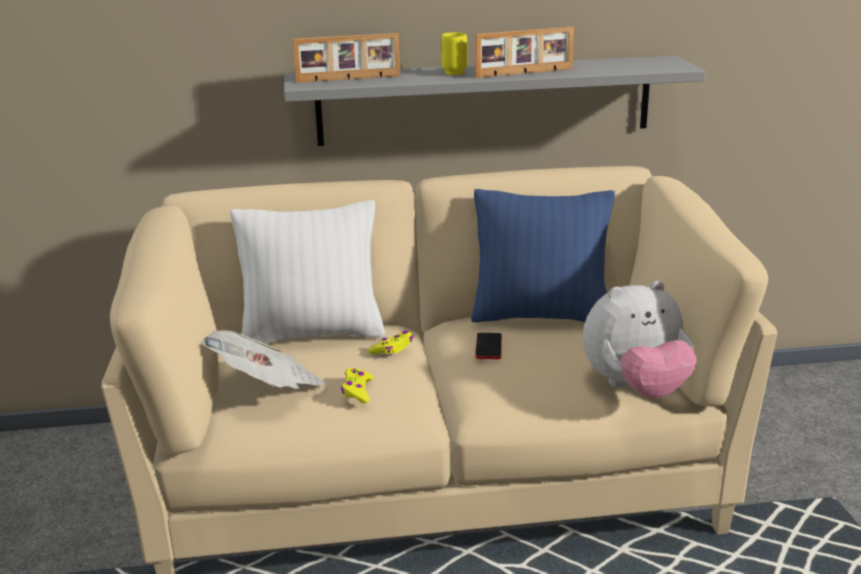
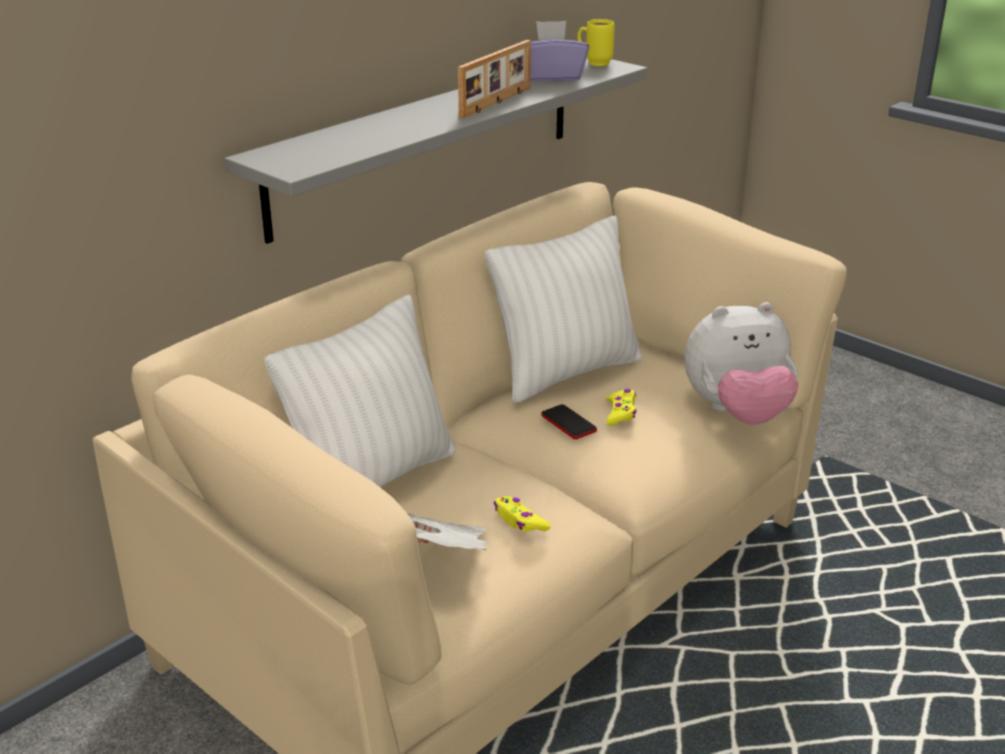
camera: 40 degrees left, 5 degrees up
picture frame [293,33,400,83] -> none
yellow game controller [368,331,414,354] -> yellow game controller moved to [606,389,636,426]
yellow mug [441,32,467,75] -> yellow mug moved to [577,19,615,66]
blue pillow [471,189,615,322] -> white pillow [485,216,642,403]
plush toy [583,281,697,399] -> plush toy turned 45 degrees clockwise [685,302,799,425]
none -> purple tissue box [531,21,589,82]

